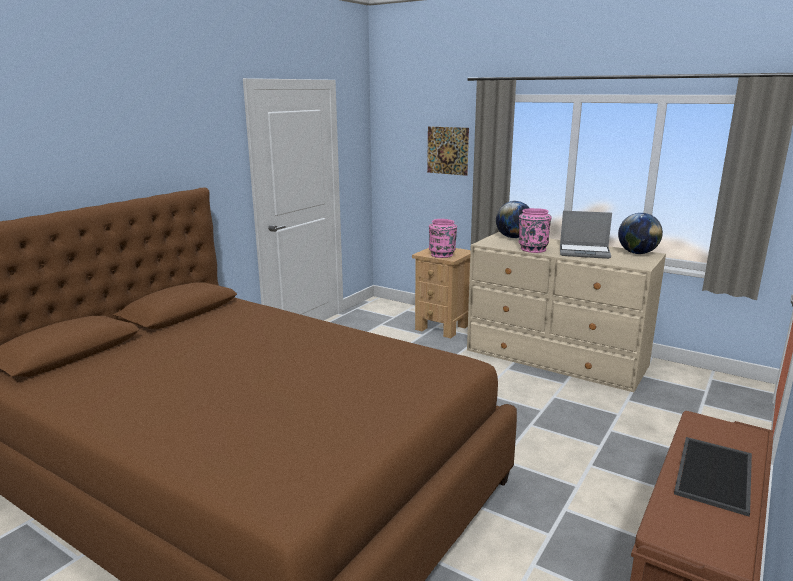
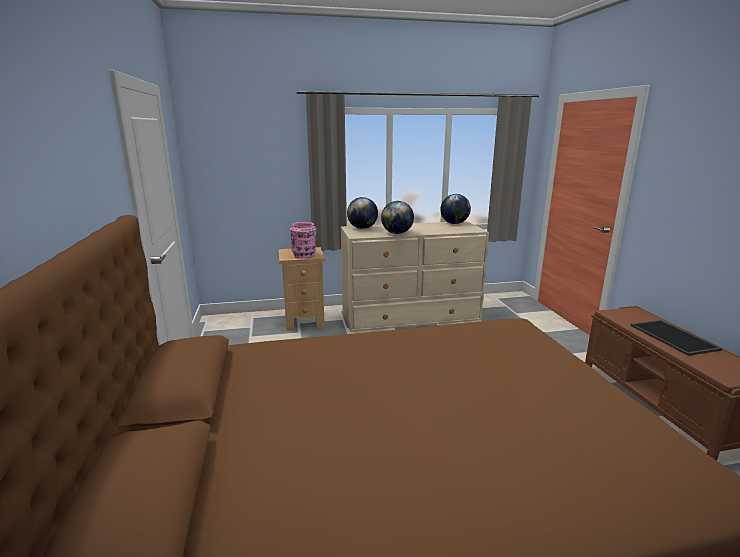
camera: 45 degrees left, 0 degrees up
picture [427,126,469,176] -> none
pink vase [519,208,552,253] -> globe [381,201,414,234]
laptop [560,211,612,259] -> none

